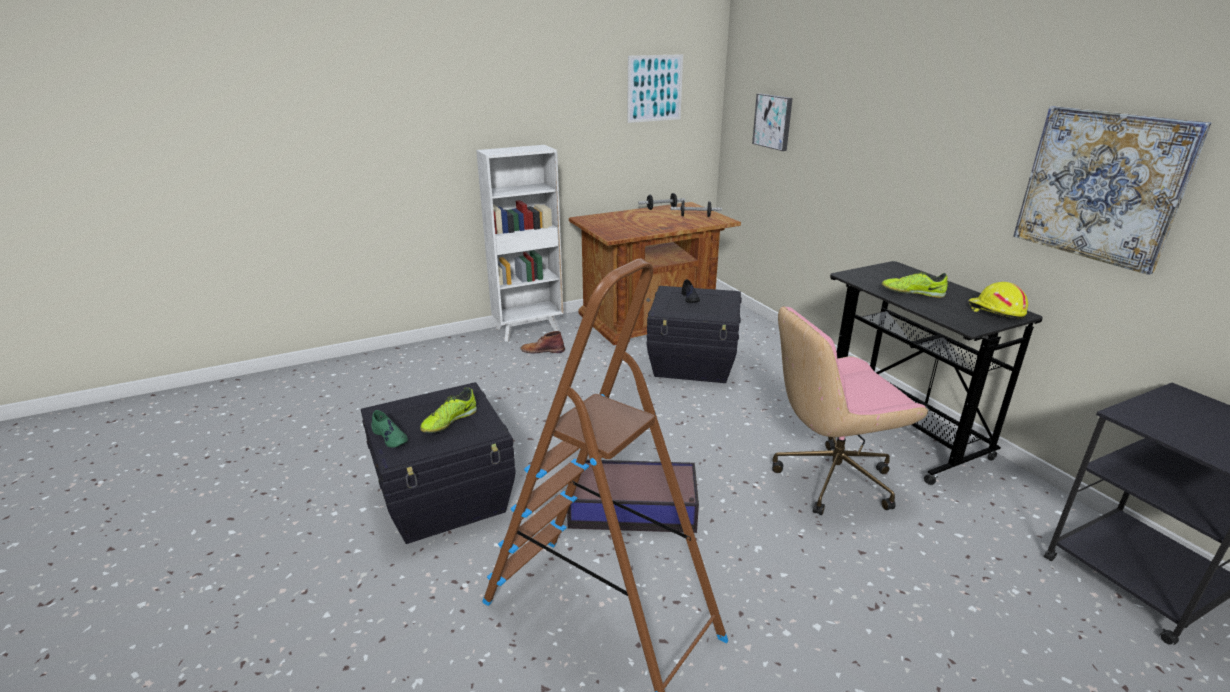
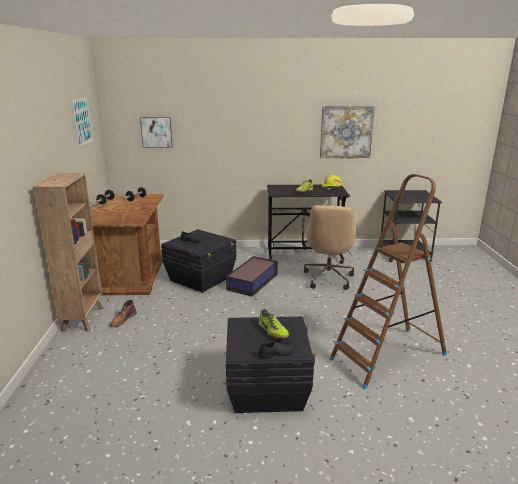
camera: 65 degrees left, 5 degrees down
green shoe [371,410,408,447] -> black shoe [258,342,295,360]
white bookcase [476,145,563,342] -> brown bookcase [33,173,104,332]
storage box [567,460,699,533] -> storage box moved to [226,256,278,297]

